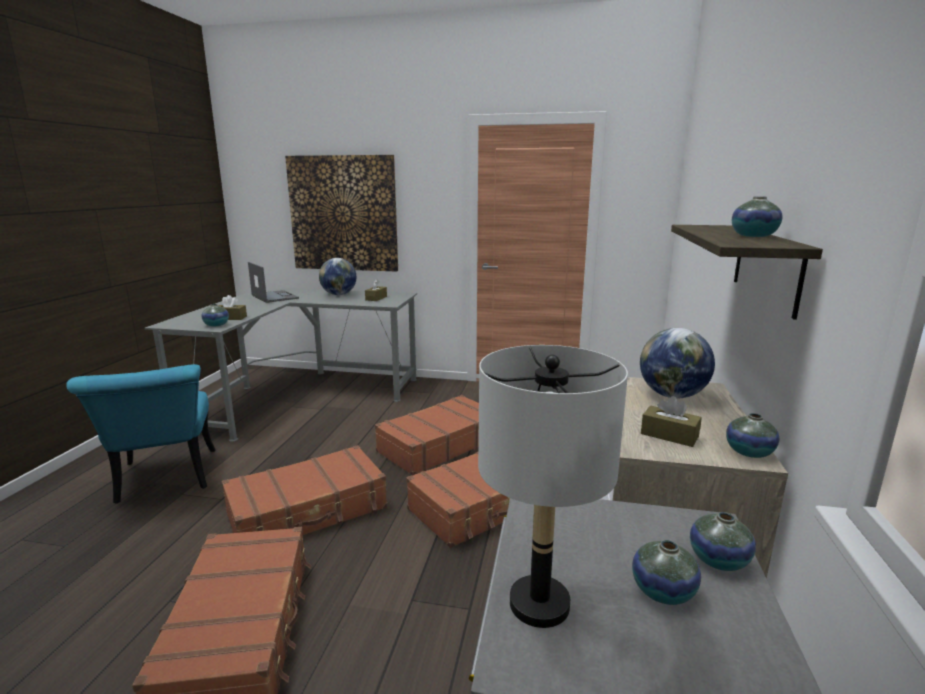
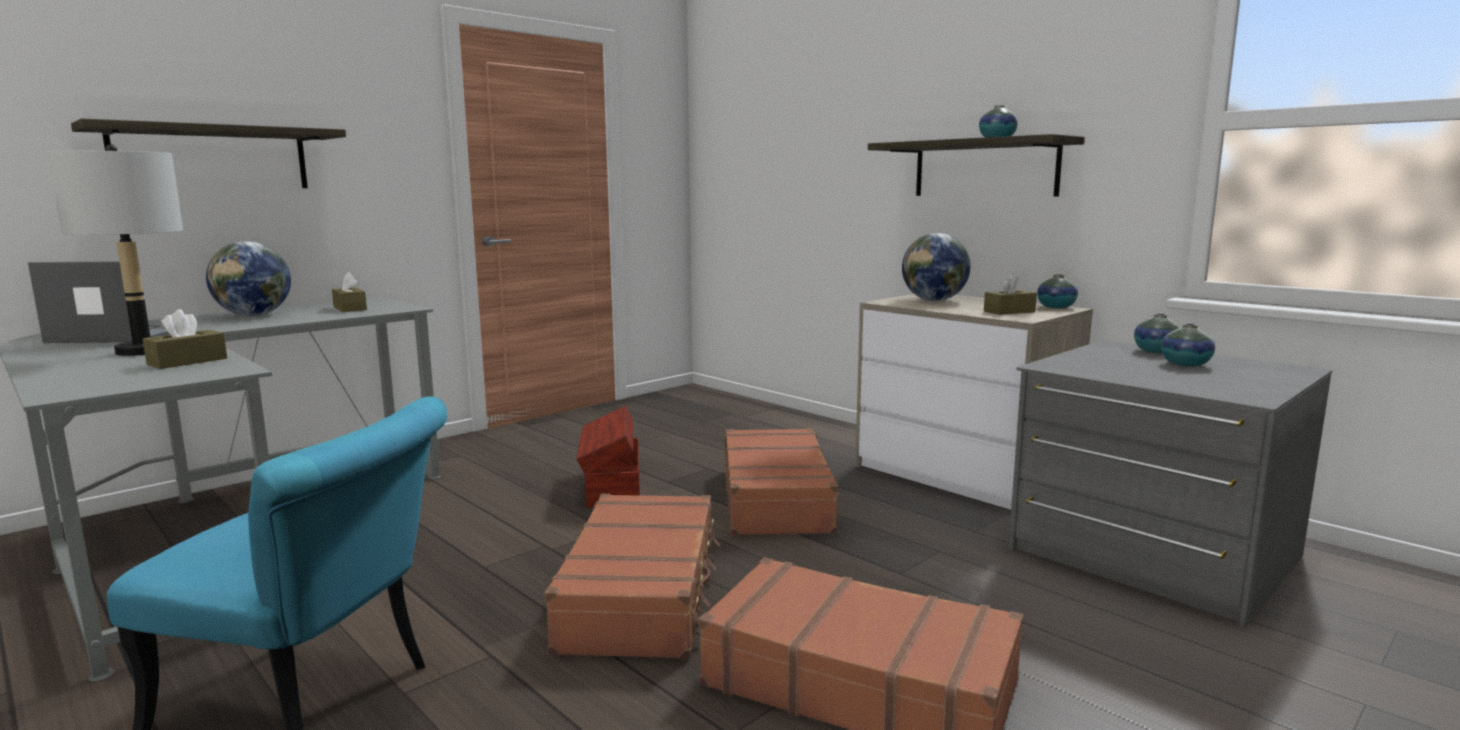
camera: 55 degrees left, 5 degrees down
vase [202,304,229,327] -> none
picture [285,155,398,272] -> shelf [71,118,346,188]
brown suitcase [375,395,479,475] -> brown storage box [577,406,640,508]
grey table lamp [478,345,628,628] -> grey table lamp moved to [47,144,183,356]

